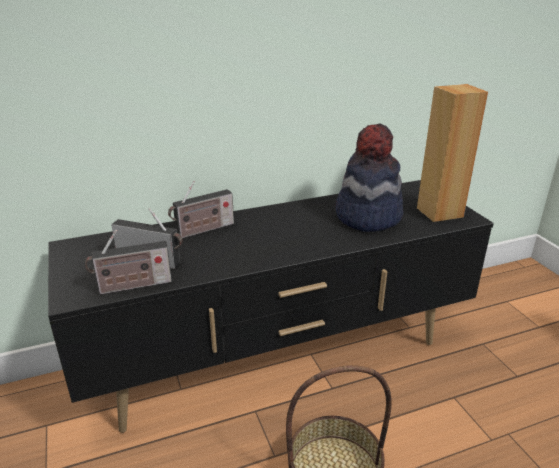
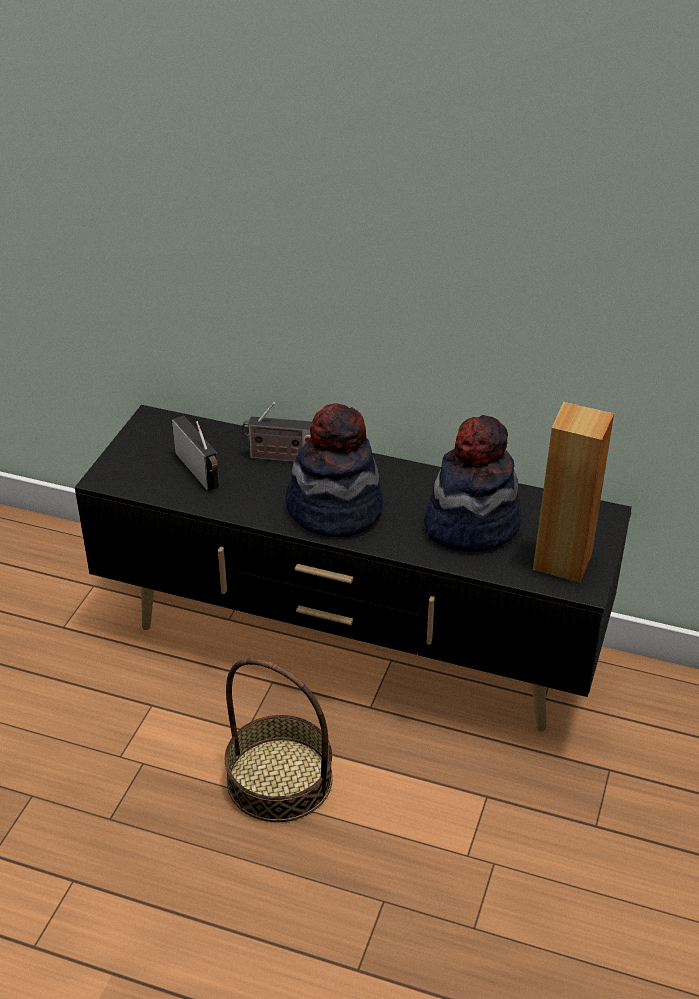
camera: 40 degrees right, 10 degrees up
radio [85,230,172,295] -> none
none -> hat [286,403,383,537]

